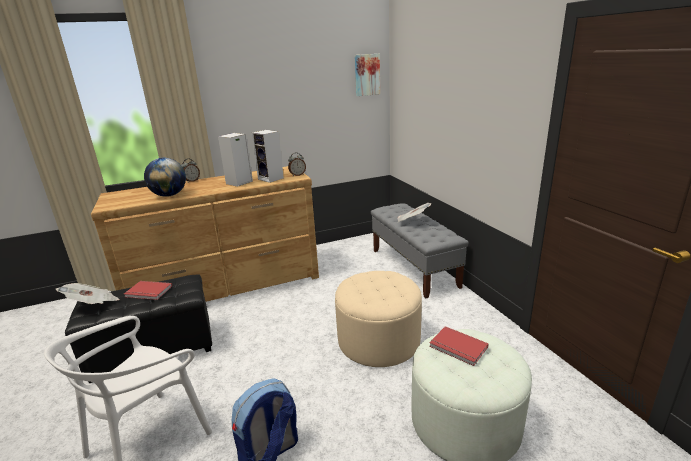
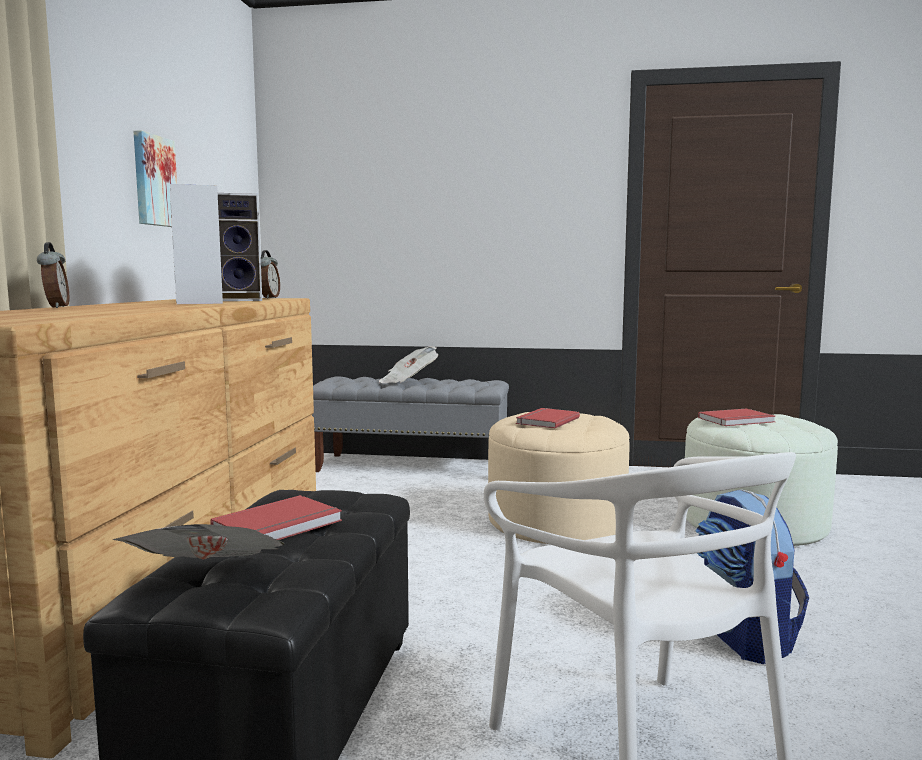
camera: 60 degrees left, 15 degrees down
globe [144,158,186,197] -> none
picture [355,54,380,96] -> picture moved to [133,130,177,227]
none -> red book [516,408,580,429]

